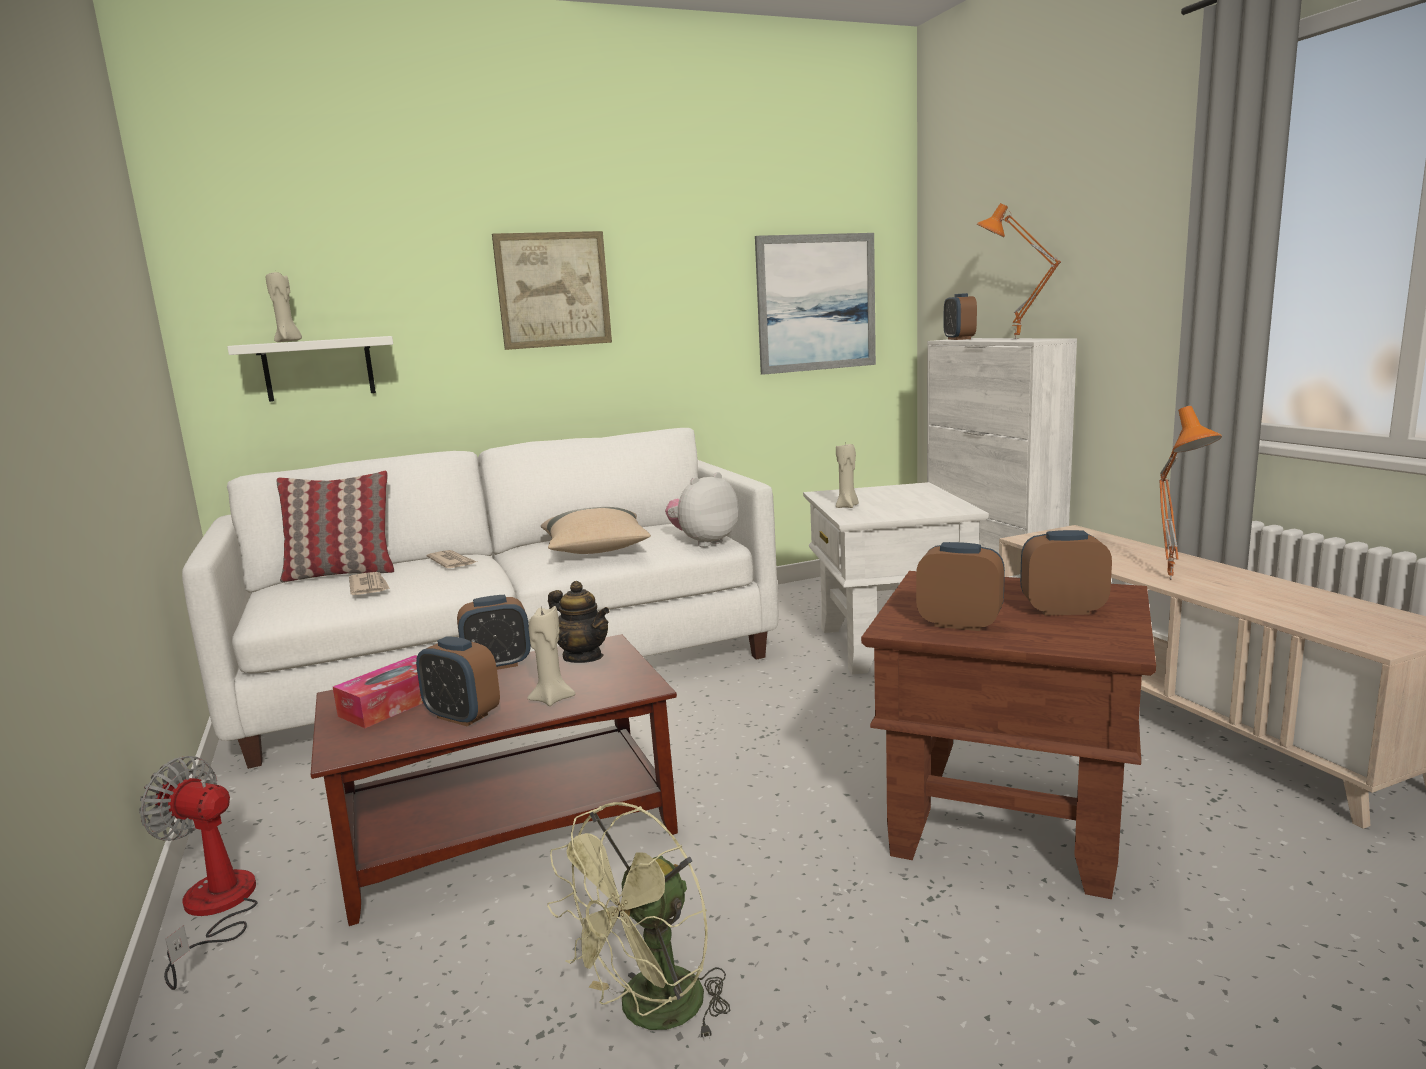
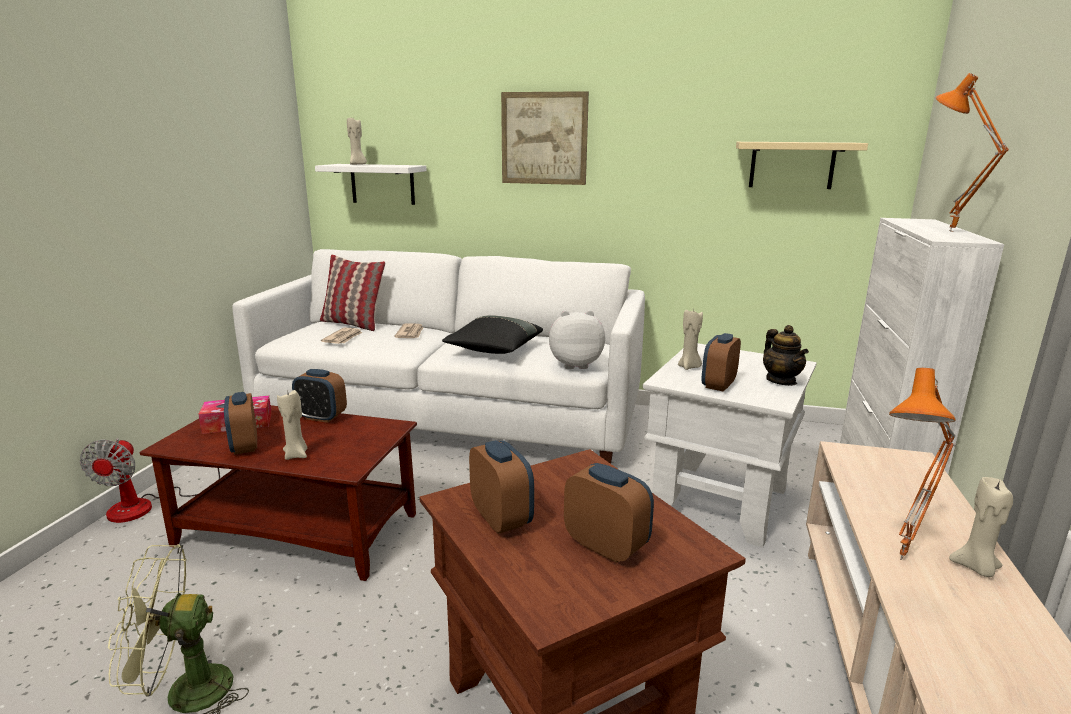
camera: 35 degrees right, 5 degrees up
fan [139,756,257,990] -> fan turned 150 degrees counterclockwise [80,438,220,523]
beige pillow [541,507,651,554] -> black pillow [442,315,543,354]
teapot [548,581,610,663] -> teapot moved to [763,325,809,386]
picture [755,233,876,375] -> beige shelf [736,142,868,189]
alarm clock [944,293,977,340] -> alarm clock moved to [702,333,741,392]
none -> beige candle [949,477,1013,577]

